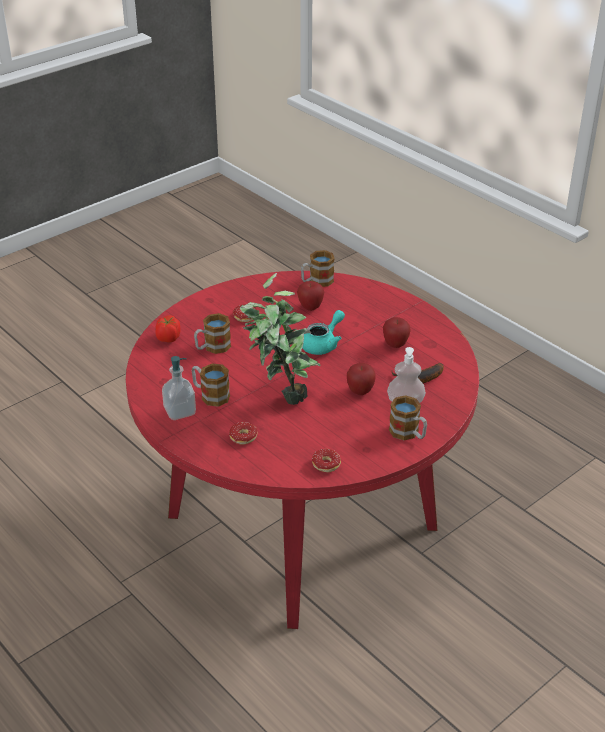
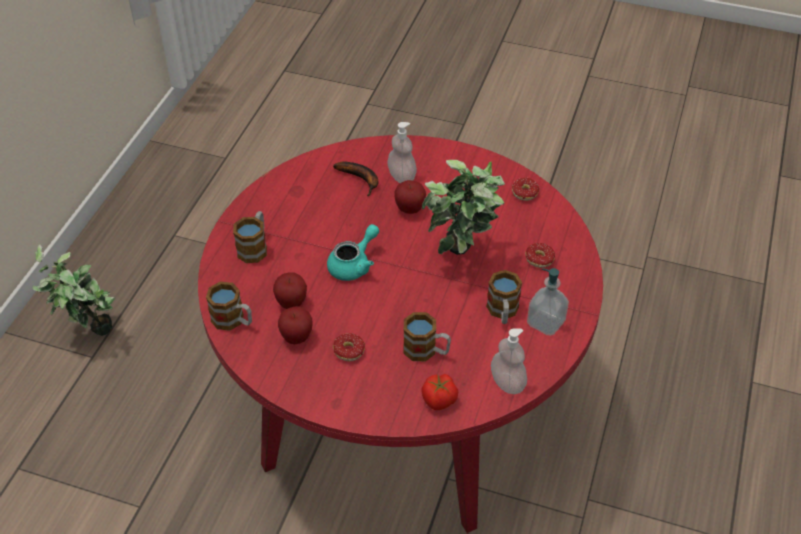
camera: 120 degrees left, 10 degrees up
turquoise teapot [302,310,345,355] -> turquoise teapot turned 120 degrees clockwise [327,224,379,281]
apple [383,317,411,348] -> apple moved to [278,306,313,344]
mug [389,395,427,440] -> mug moved to [233,211,267,263]
none -> potted plant [32,245,115,336]
none -> soap dispenser [491,328,527,394]

